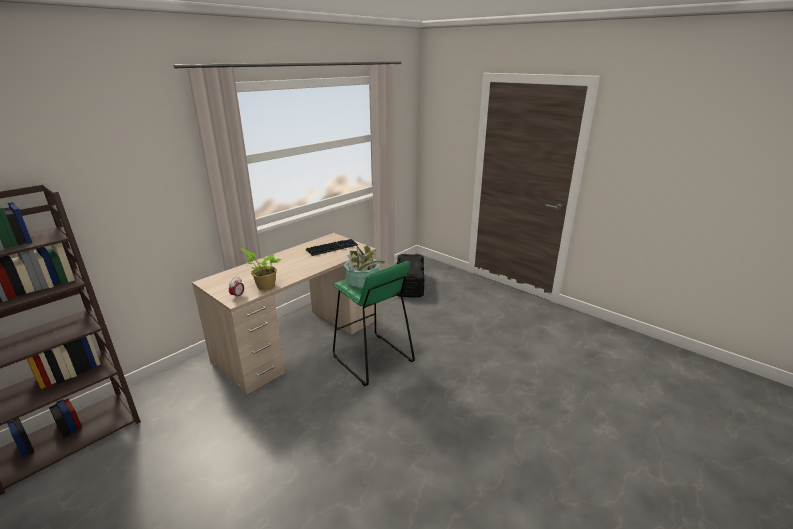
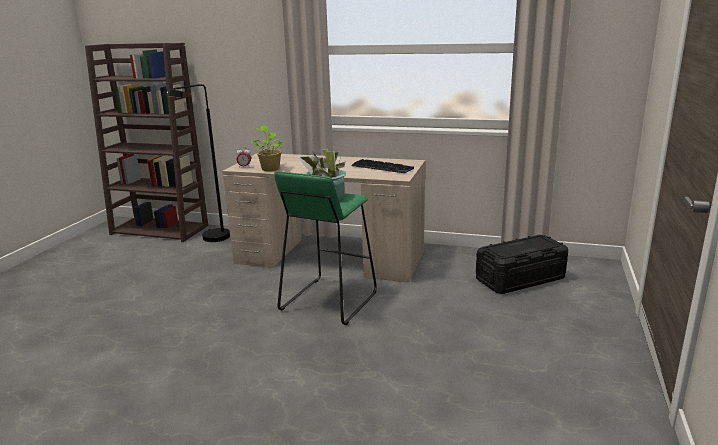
camera: 65 degrees right, 5 degrees down
none -> black floor lamp [165,84,230,242]

